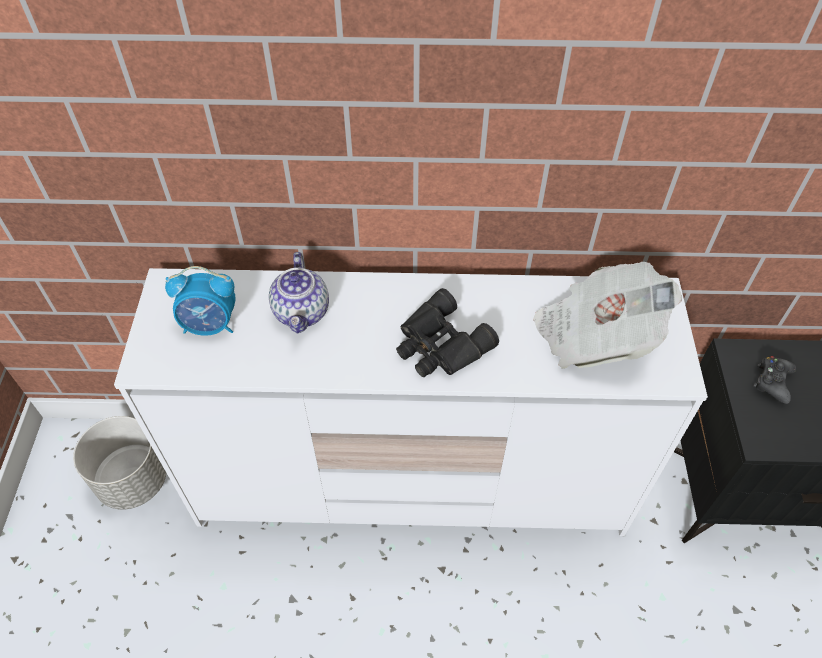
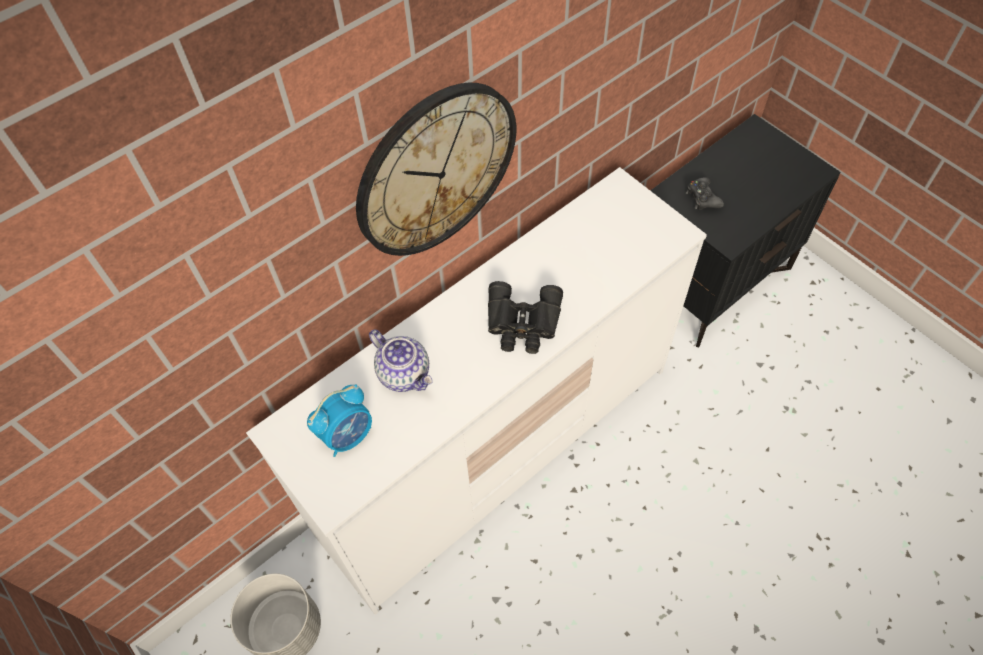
camera: 40 degrees left, 5 degrees up
newspaper [533,262,682,369] -> none
none -> wall clock [356,83,516,256]

